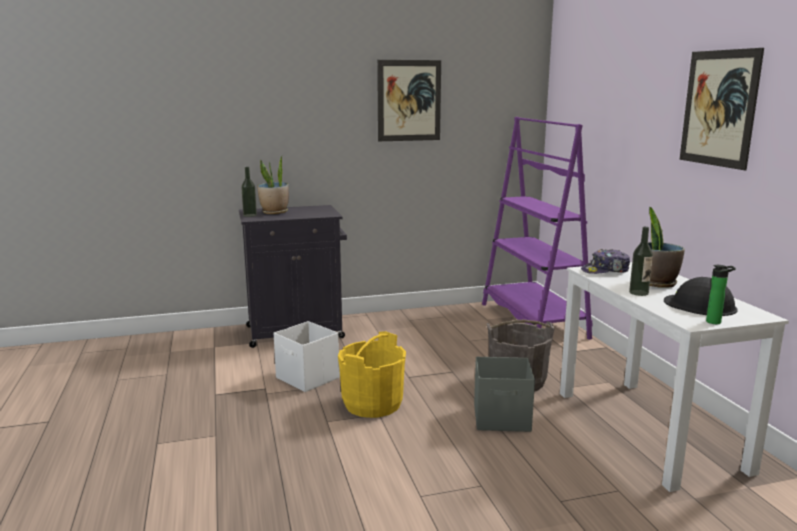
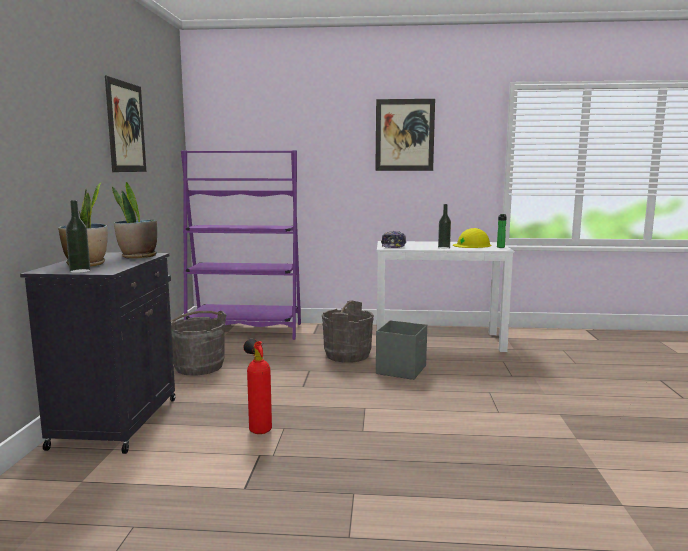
camera: 70 degrees left, 5 degrees down
white storage box [274,321,339,392] -> fire extinguisher [244,339,272,434]
yellow bucket [338,331,406,418] -> none
potted plant [648,207,685,288] -> potted plant moved to [112,182,157,259]
black hard hat [664,277,737,316] -> yellow hard hat [453,228,491,248]
none -> grey bucket [171,311,226,375]

